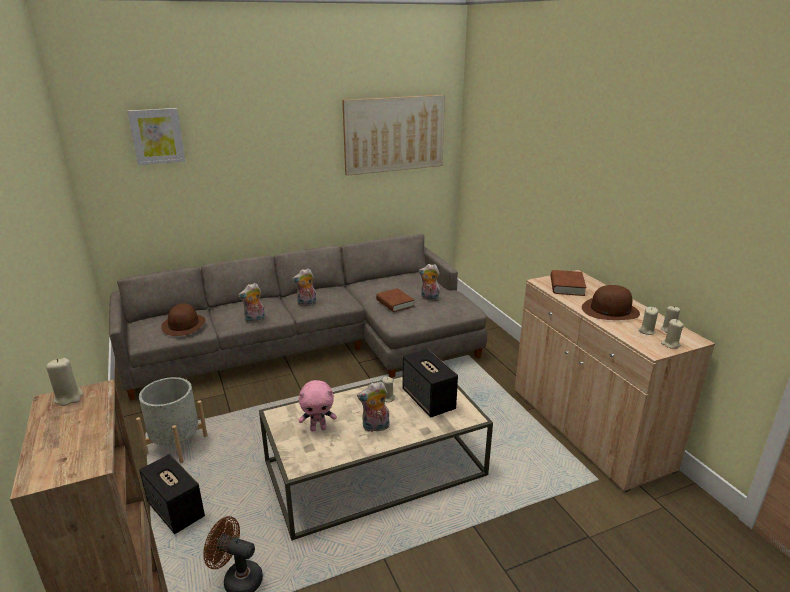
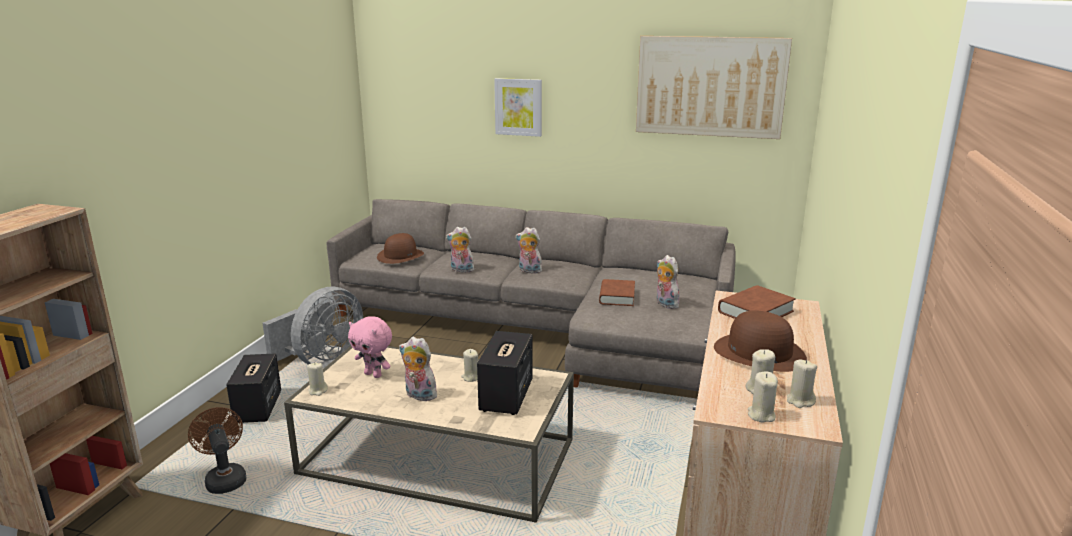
camera: 40 degrees right, 5 degrees down
beige candle [46,358,83,406] -> beige candle moved to [307,362,328,396]
picture [127,108,185,165] -> picture moved to [494,78,542,137]
grey planter [136,377,208,463] -> grey fan [263,286,363,368]

